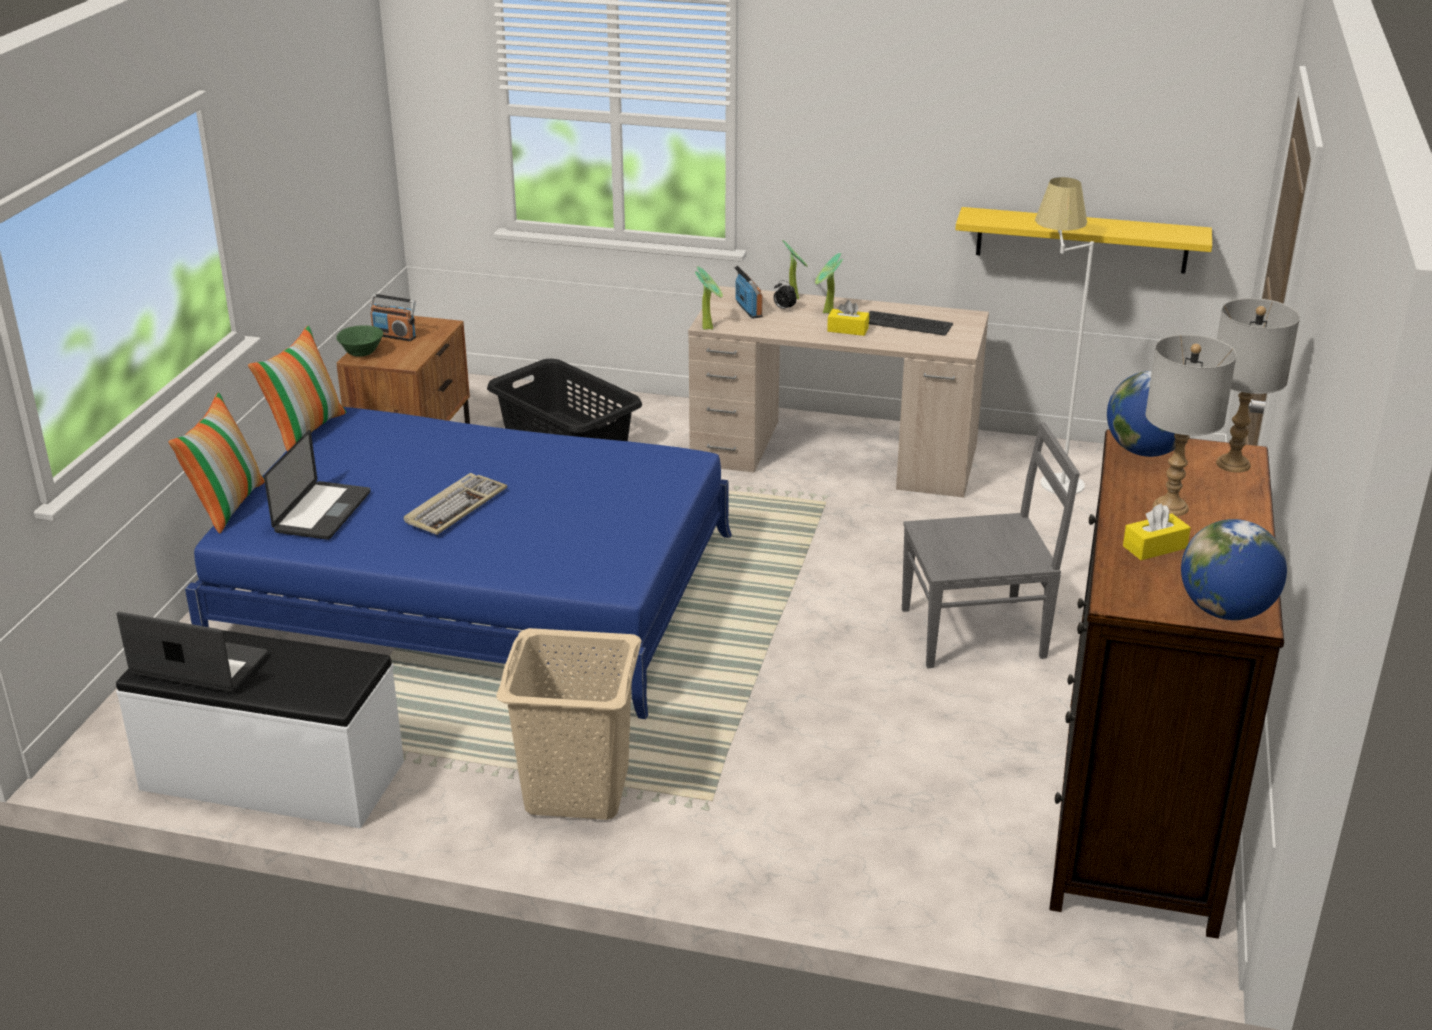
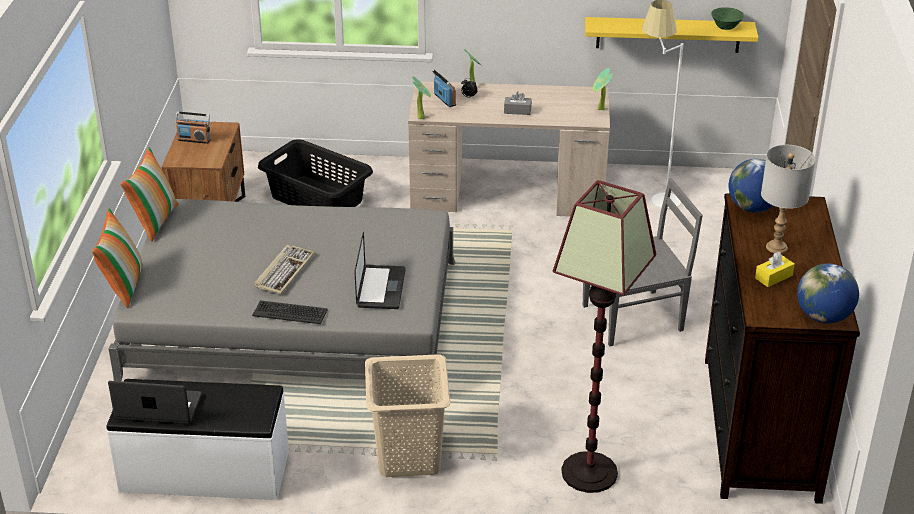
camera: 10 degrees left, 5 degrees up
blue bed [185,407,732,719] -> grey bed [108,199,455,388]
laptop [264,430,370,540] -> laptop moved to [354,232,406,309]
green bowl [336,325,383,357] -> green bowl moved to [711,7,744,30]
potted plant [815,253,843,313] -> potted plant moved to [592,68,613,110]
yellow tissue box [827,300,869,336] -> grey tissue box [504,92,532,115]
keyboard [869,311,953,336] -> keyboard moved to [252,300,328,324]
grey table lamp [1216,298,1300,473] -> none
none -> floor lamp [553,180,656,493]

